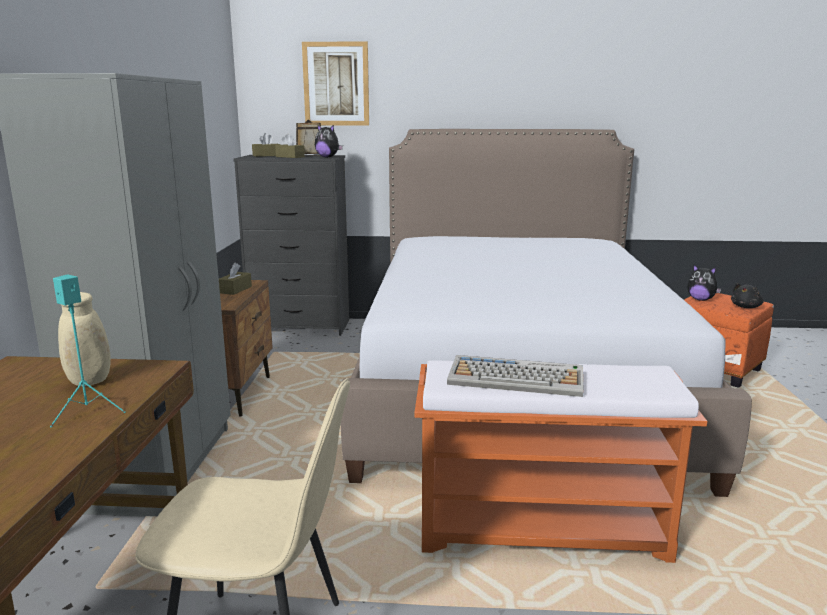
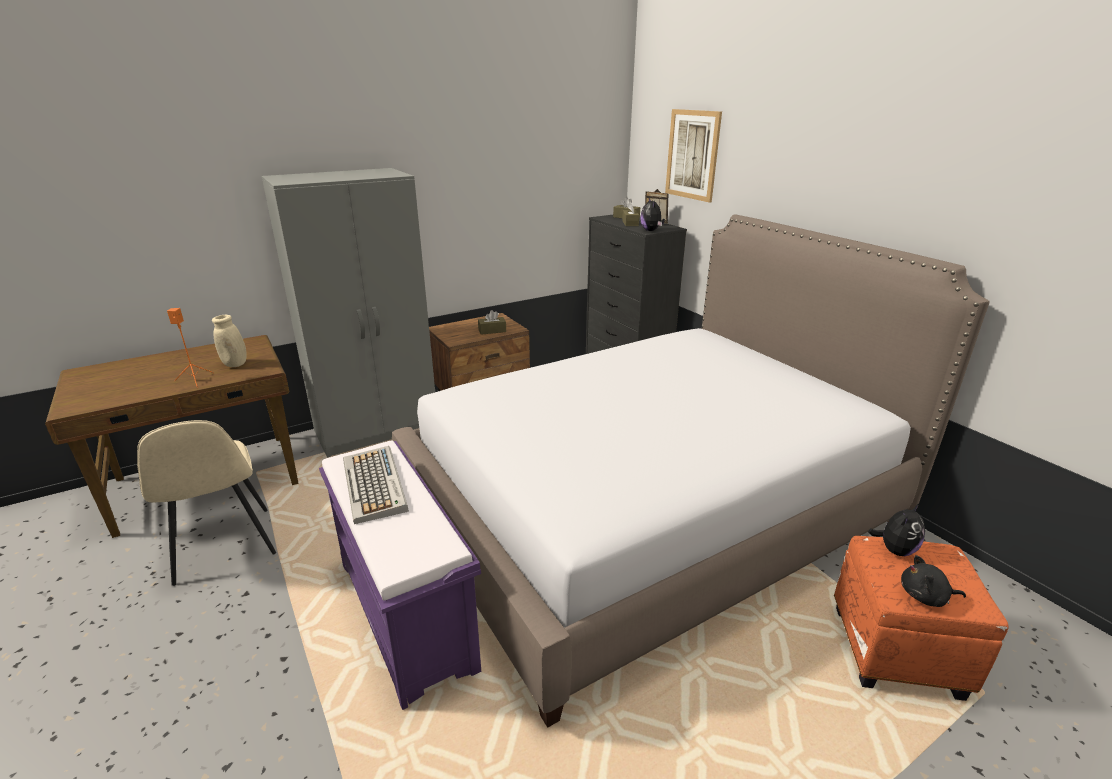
camera: 55 degrees right, 10 degrees up
turquoise speaker [50,274,126,427] -> orange speaker [167,308,214,388]
orange bench [414,360,708,563] -> purple bench [319,441,481,710]
plush toy [687,265,722,301] -> plush toy turned 135 degrees counterclockwise [868,504,925,556]

